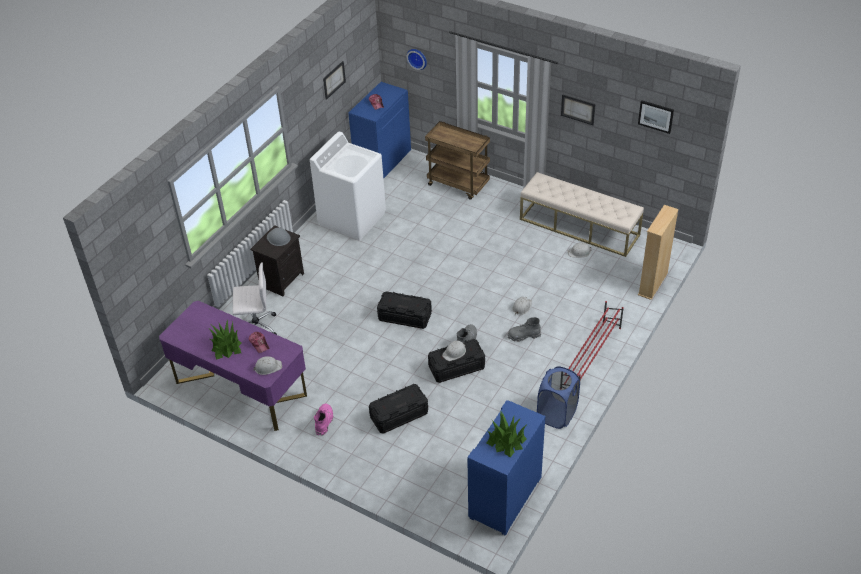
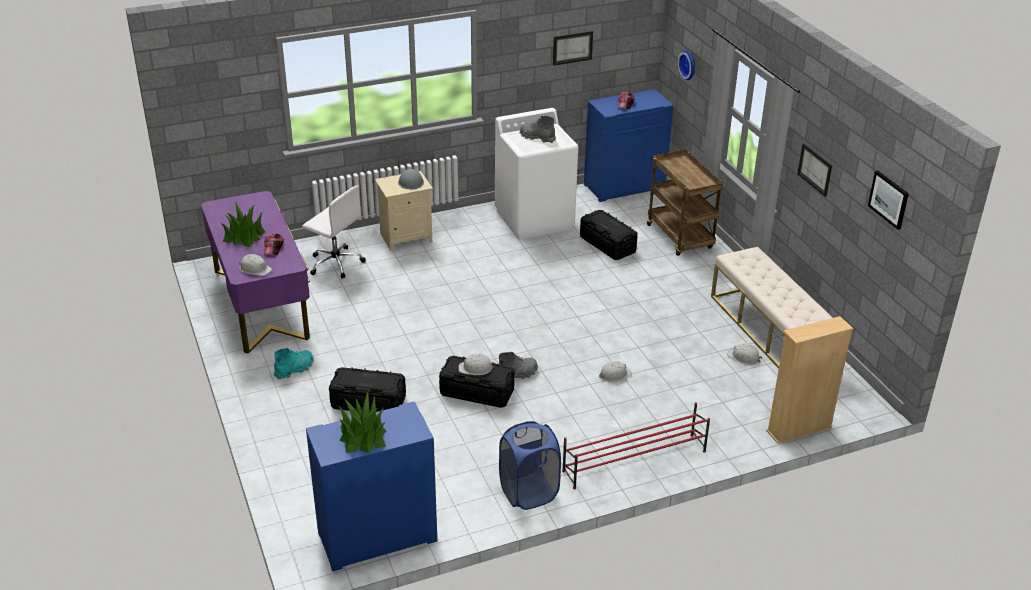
camera: 35 degrees right, 10 degrees down
black nightstand [250,225,304,296] -> beige nightstand [375,171,433,251]
pink boot [314,403,333,436] -> turquoise boot [274,348,314,379]
black storage box [377,291,432,329] -> black storage box moved to [580,210,638,260]
grey boot [508,317,541,342] -> grey boot moved to [520,116,556,143]

